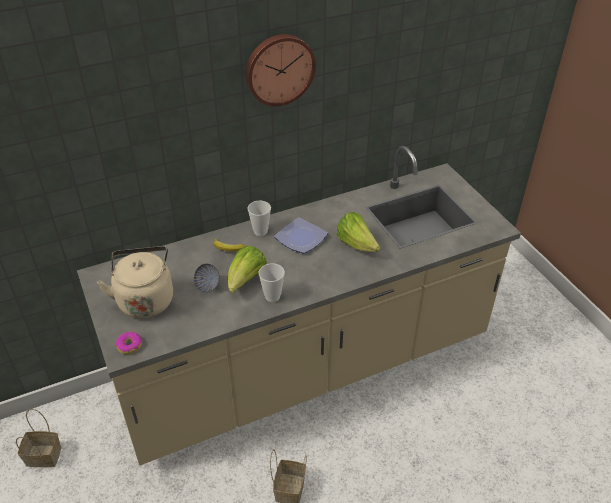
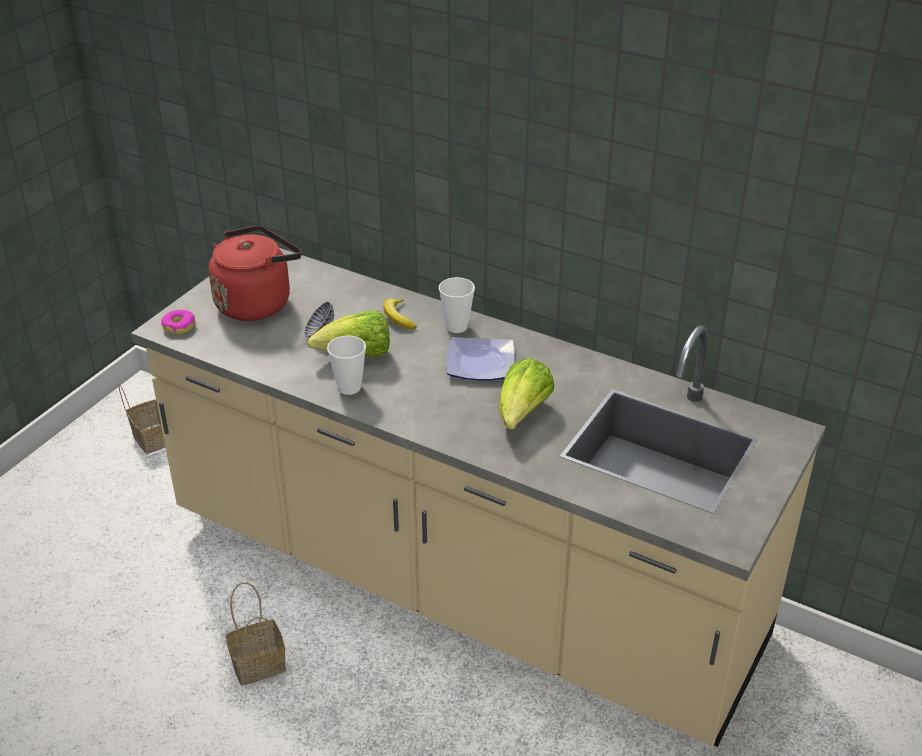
camera: 55 degrees right, 5 degrees down
beige kettle [97,246,173,318] -> red kettle [209,225,302,321]
wall clock [245,34,316,106] -> none

